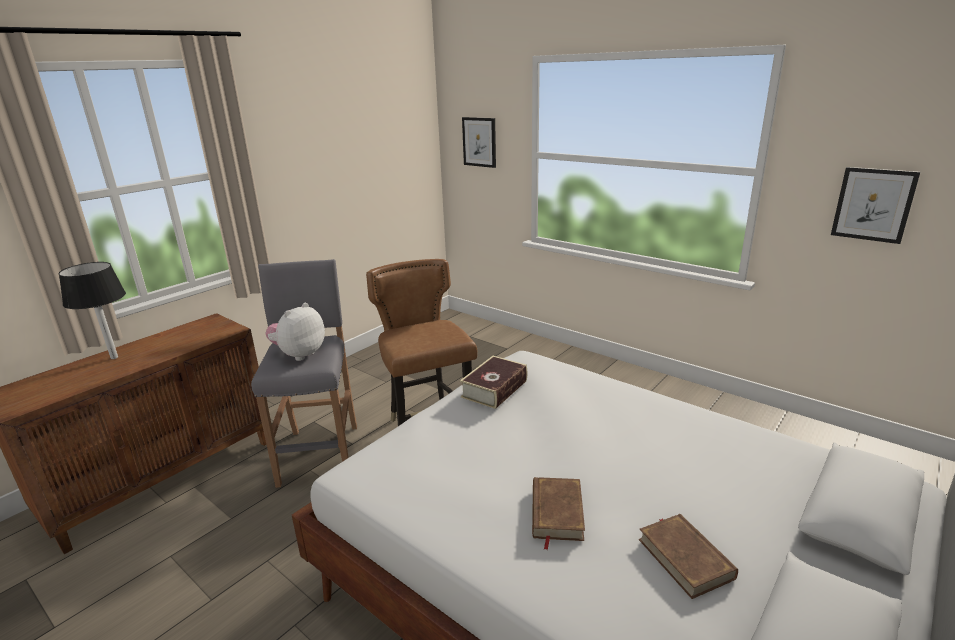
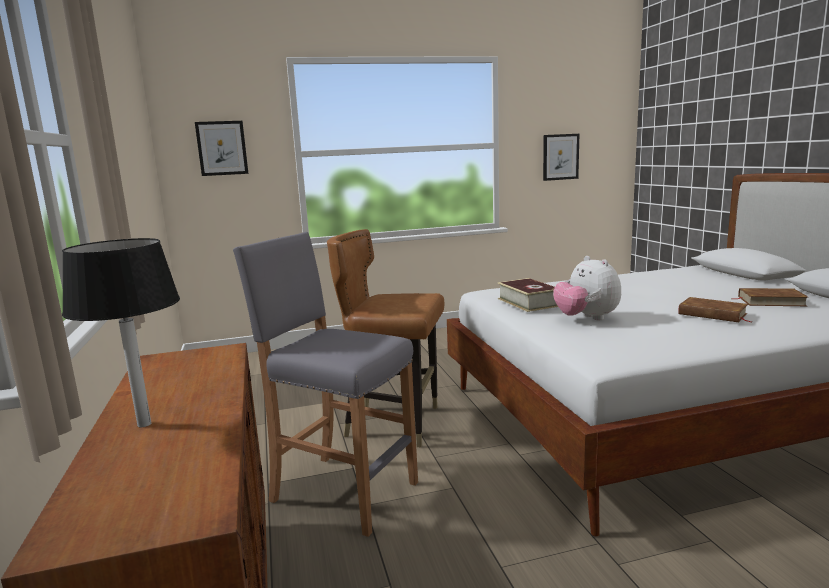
camera: 55 degrees left, 10 degrees down
plush toy [265,303,325,361] -> plush toy moved to [553,256,621,320]

